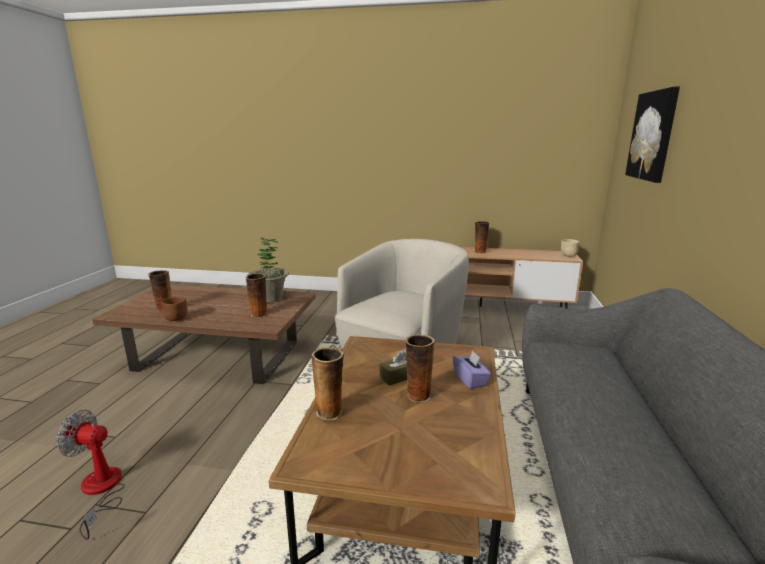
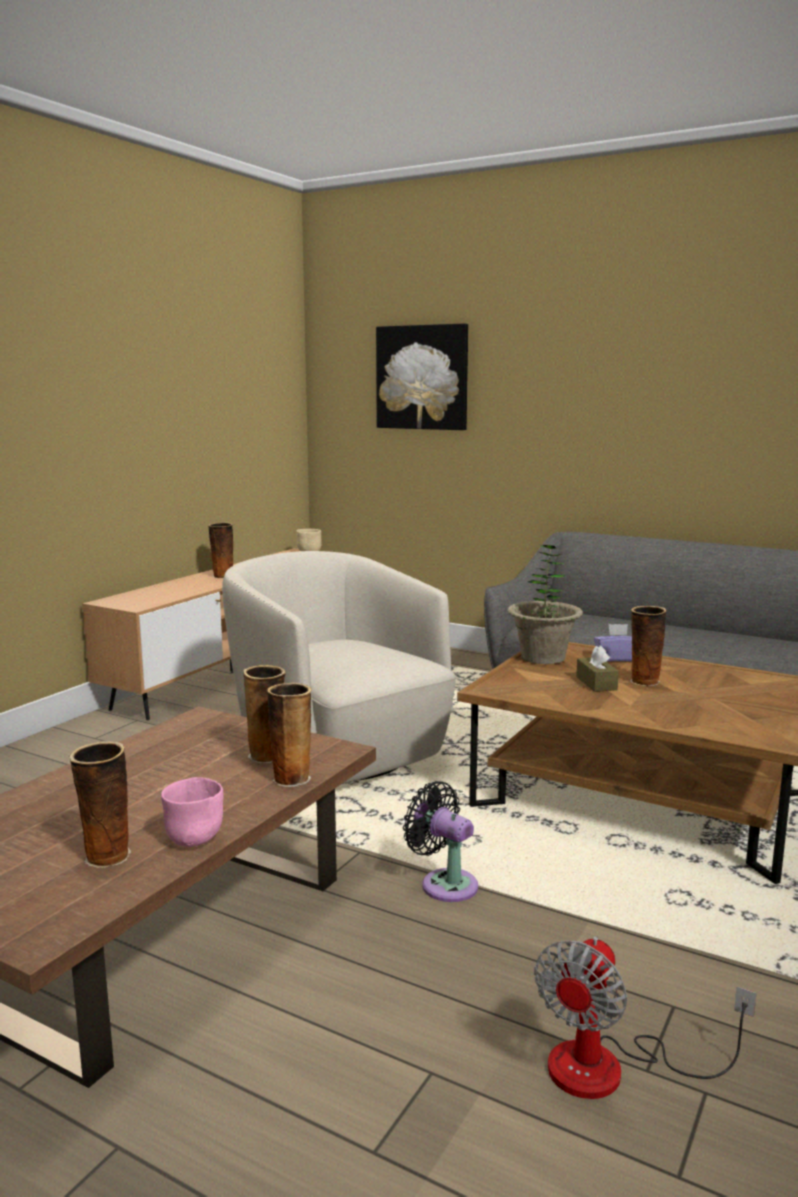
camera: 70 degrees left, 5 degrees down
brown bowl [161,296,187,321] -> pink bowl [161,777,224,847]
potted plant [248,237,289,303] -> potted plant moved to [507,545,583,664]
vase [311,347,344,420] -> vase moved to [267,683,312,787]
none -> black fan [403,781,478,902]

